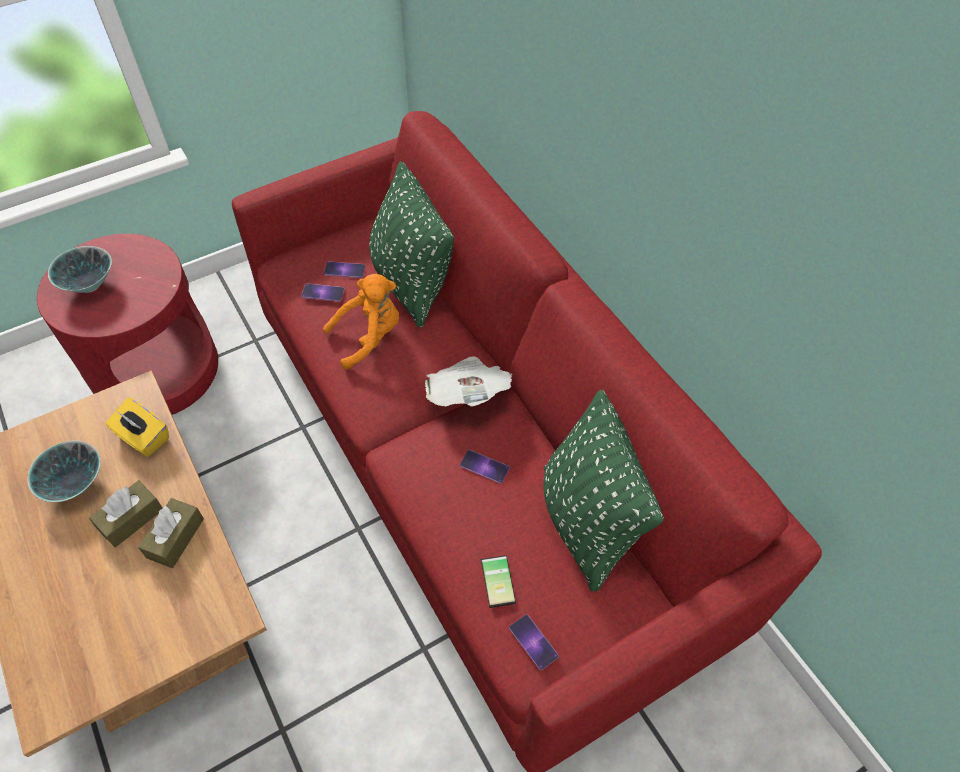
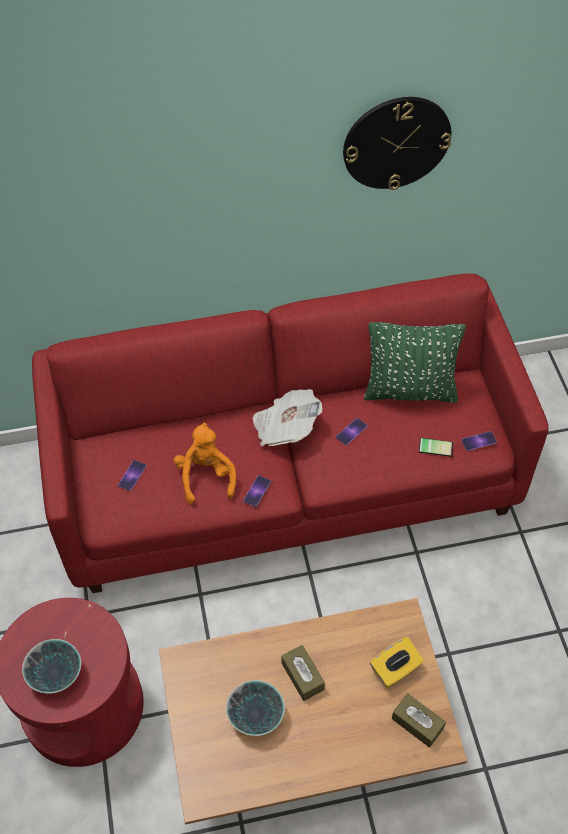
camera: 70 degrees left, 0 degrees up
yellow tissue box [105,397,169,457] -> yellow tissue box moved to [370,637,424,688]
brown tissue box [138,498,204,568] -> brown tissue box moved to [392,693,446,748]
phone [301,283,344,302] -> phone moved to [243,475,271,507]
green pillow [369,161,454,327] -> none
none -> wall clock [343,97,451,190]

